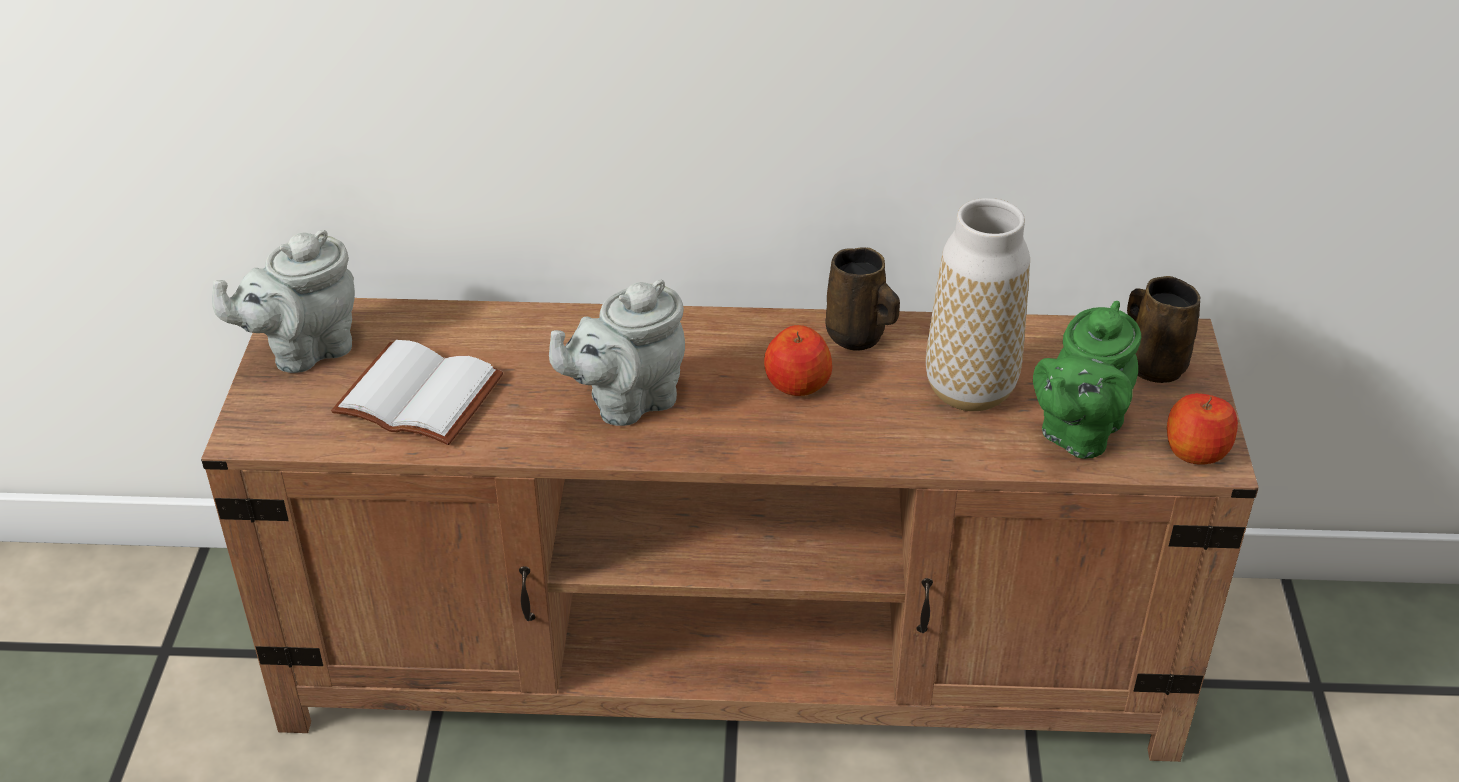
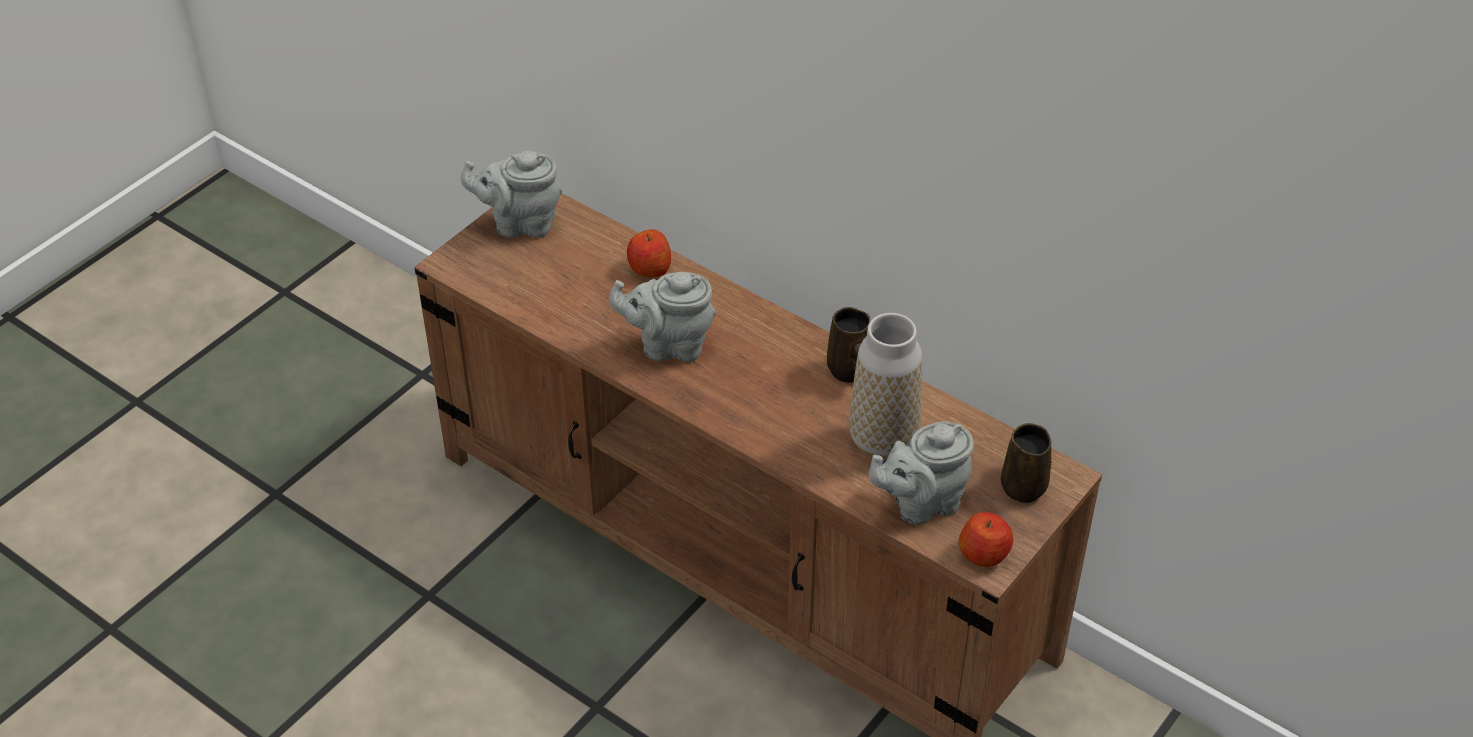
camera: 35 degrees right, 5 degrees up
white book [331,340,503,445] -> none
apple [764,325,832,396] -> apple moved to [627,229,671,278]
green teapot [1033,301,1141,459] -> grey teapot [869,421,974,525]

